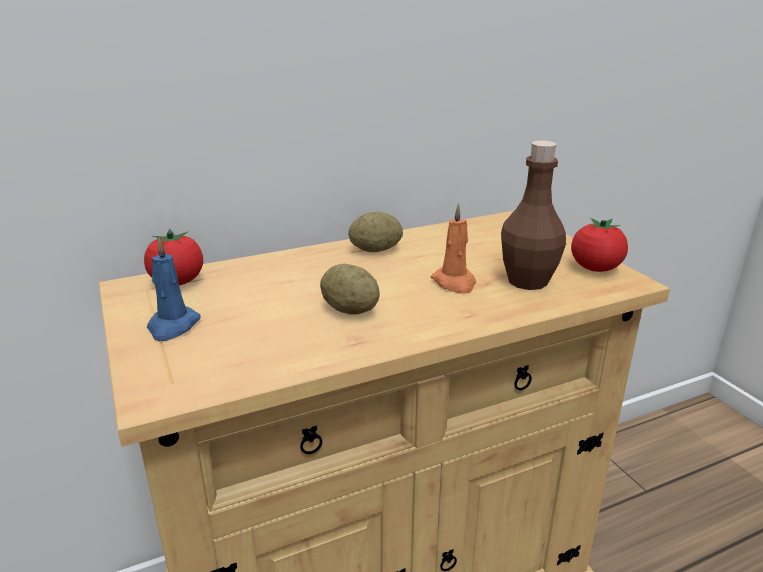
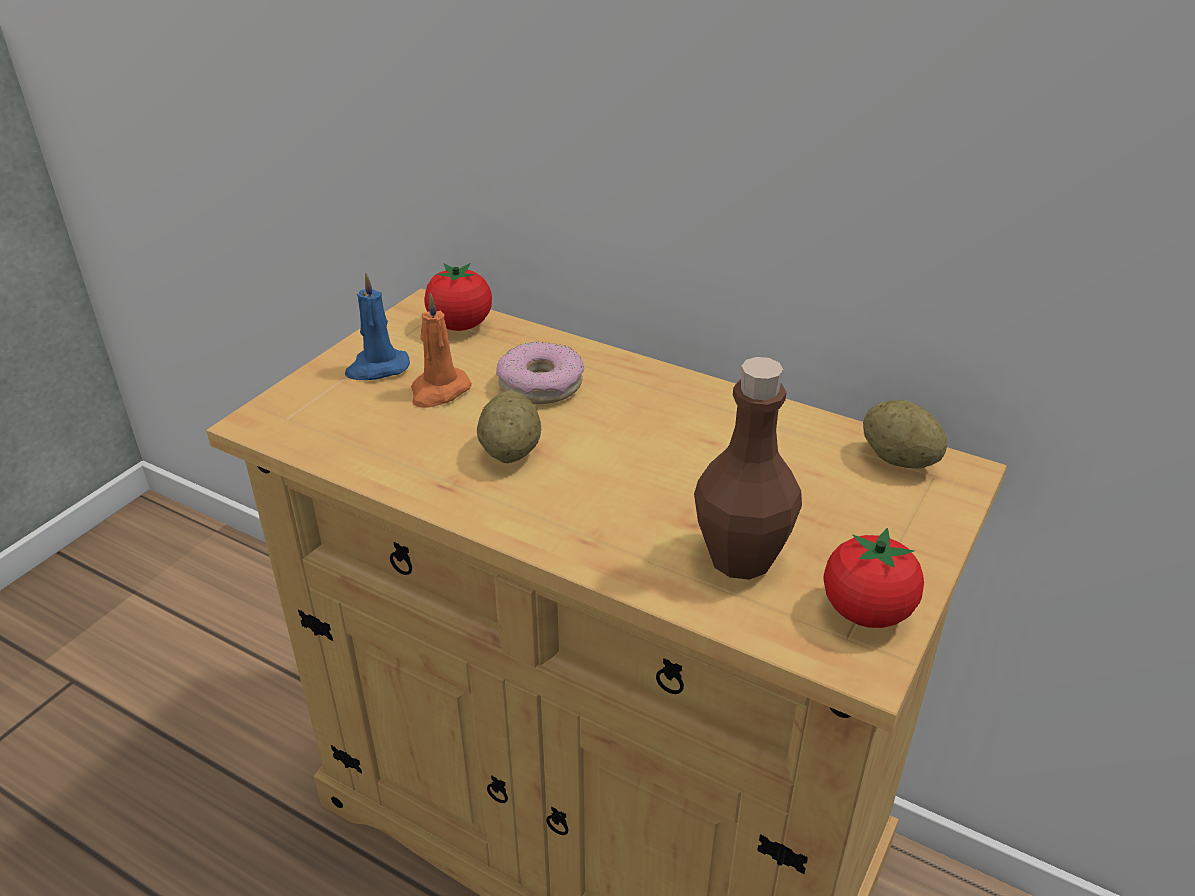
camera: 55 degrees right, 10 degrees up
potato [348,212,403,252] -> potato moved to [863,400,947,468]
orange candle [431,203,476,294] -> orange candle moved to [411,293,472,408]
none -> donut [496,342,584,404]

